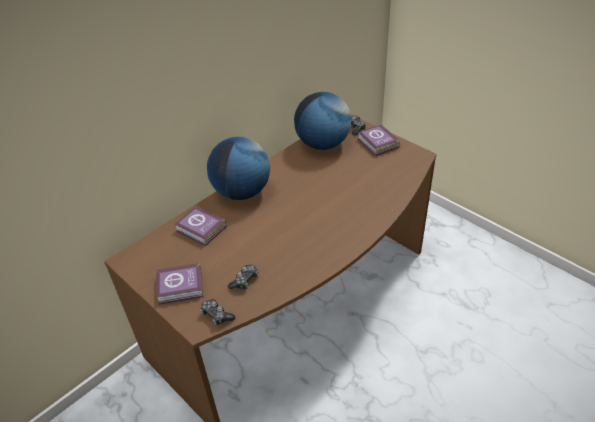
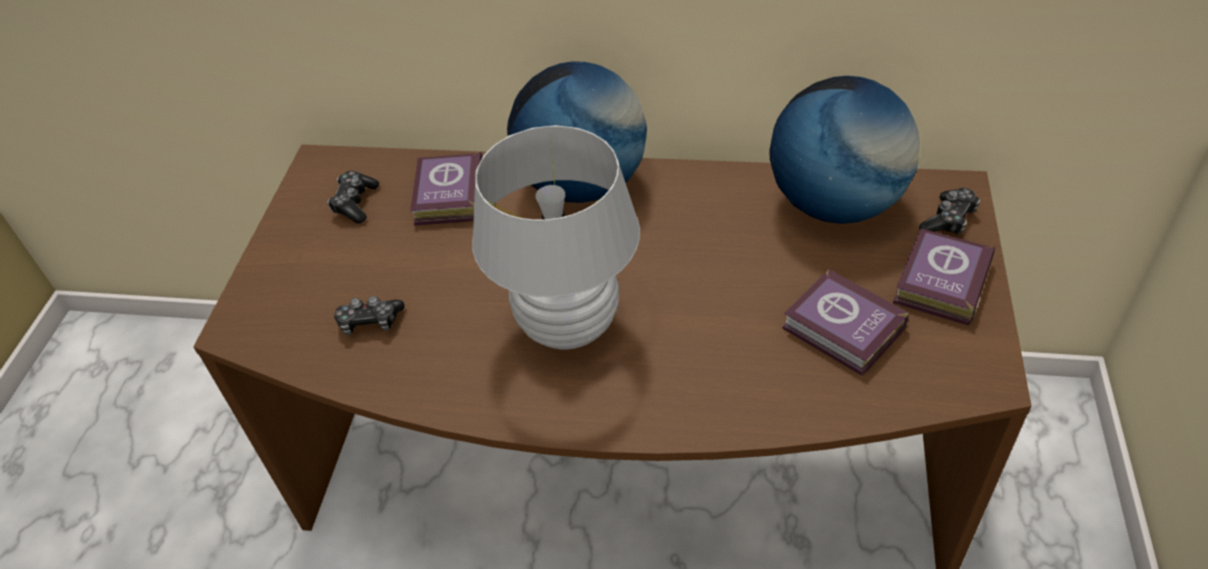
camera: 55 degrees right, 5 degrees up
book [156,263,203,305] -> book moved to [782,269,909,376]
game controller [200,299,235,326] -> game controller moved to [327,170,379,223]
none -> white table lamp [472,125,640,349]

